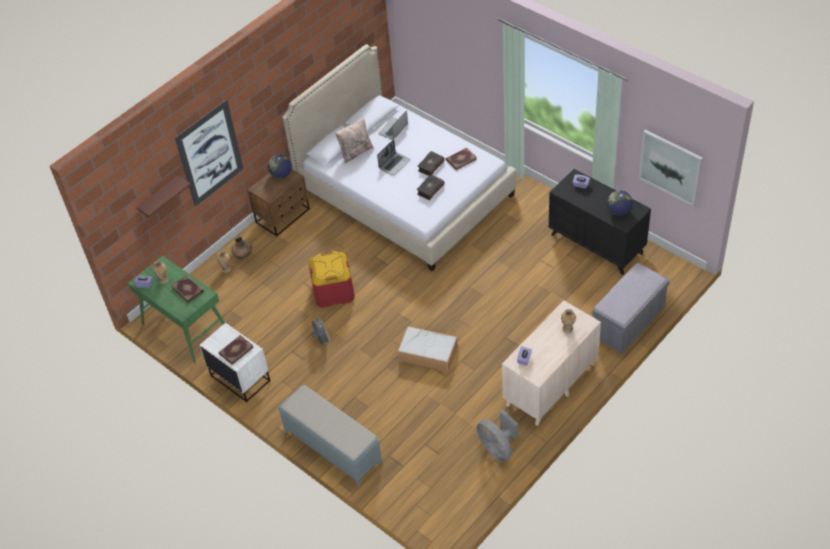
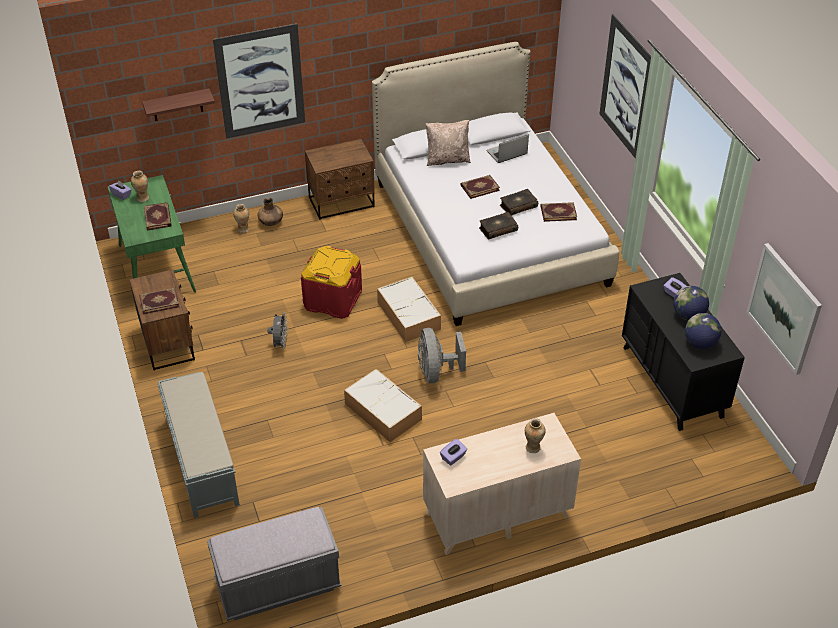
camera: 25 degrees right, 5 degrees down
white nightstand [200,323,270,402] -> brown nightstand [129,270,195,371]
globe [268,155,292,178] -> globe moved to [673,286,709,320]
laptop [377,139,410,175] -> book [461,175,500,199]
grey fan [476,410,518,462] -> grey fan moved to [418,328,466,383]
grey bench [592,263,670,354] -> grey bench moved to [207,507,341,621]
none -> storage box [377,277,441,342]
none -> picture [599,14,651,159]

